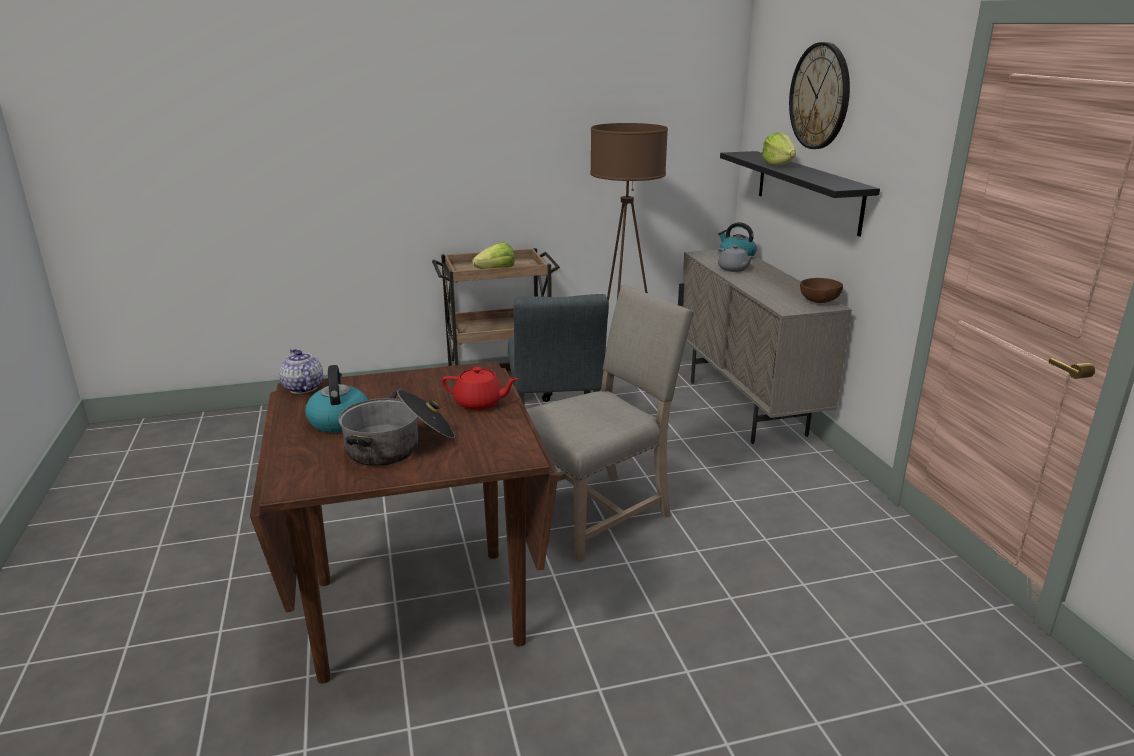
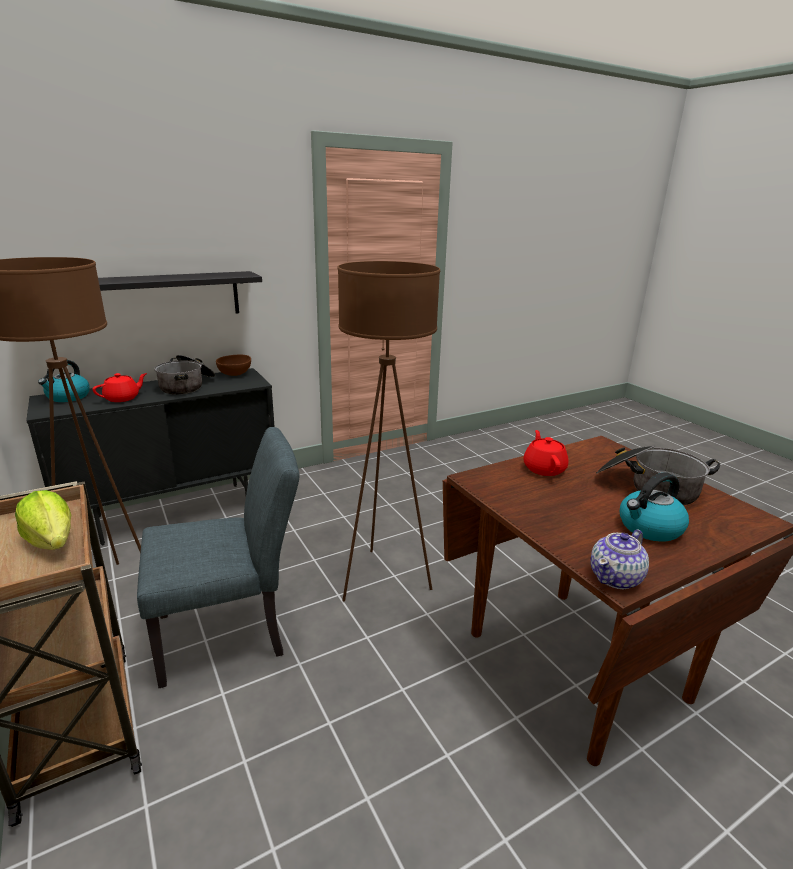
camera: 105 degrees left, 0 degrees up
beige chair [526,284,694,562] -> brown floor lamp [337,261,440,602]
beige cabinet [678,250,852,444] -> black cabinet [26,368,275,545]
grey teapot [718,245,754,272] -> red teapot [92,373,147,402]
lettuce [762,133,796,165] -> none
wall clock [789,42,850,149] -> none
none -> cooking pot [154,355,215,395]

